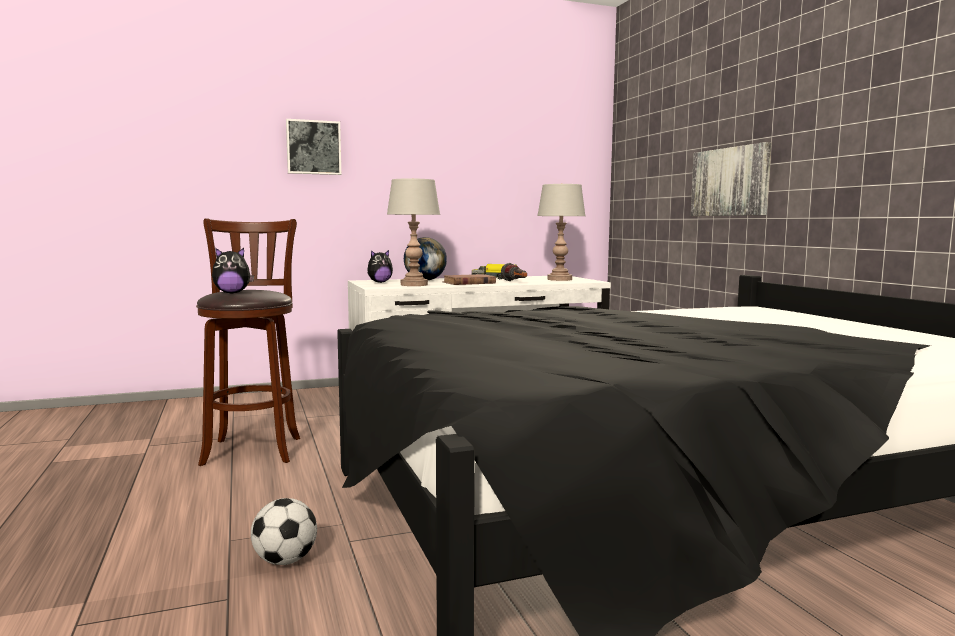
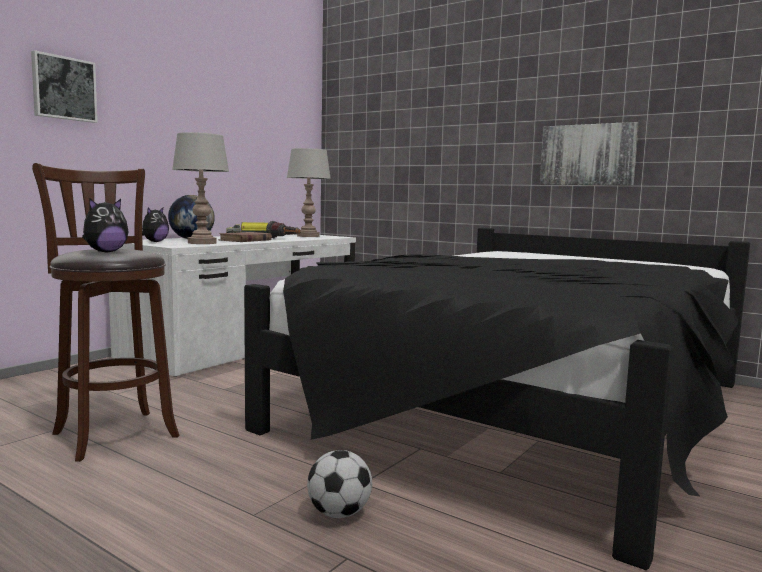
camera: 35 degrees left, 0 degrees up
picture [691,142,771,216] -> picture moved to [540,122,639,186]

